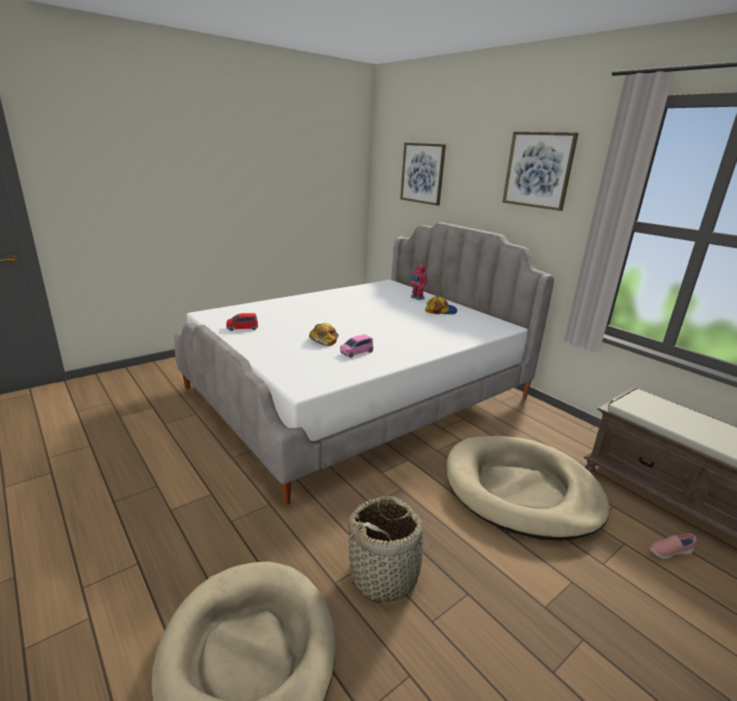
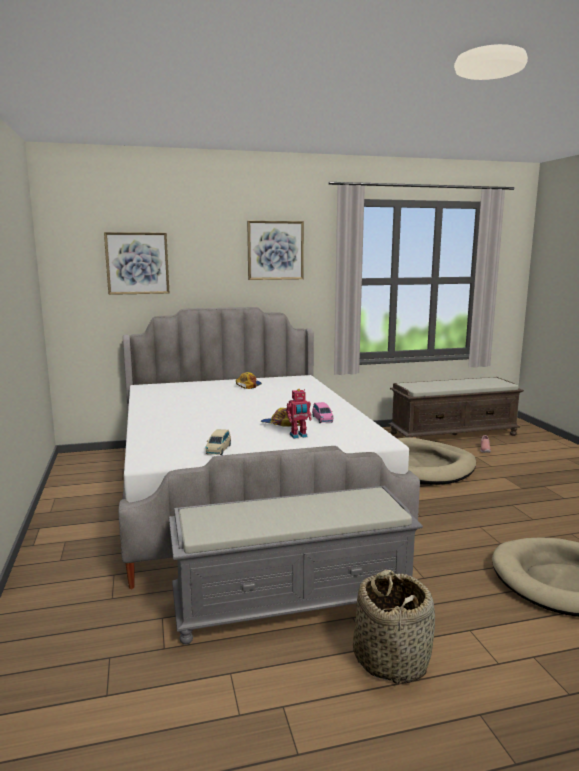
camera: 65 degrees left, 10 degrees down
red toy car [226,313,258,331] -> beige toy car [205,429,231,455]
basket [341,496,435,603] -> basket moved to [353,570,435,685]
toy robot [409,264,428,300] -> toy robot moved to [286,389,312,439]
none -> grey bench [169,486,423,645]

